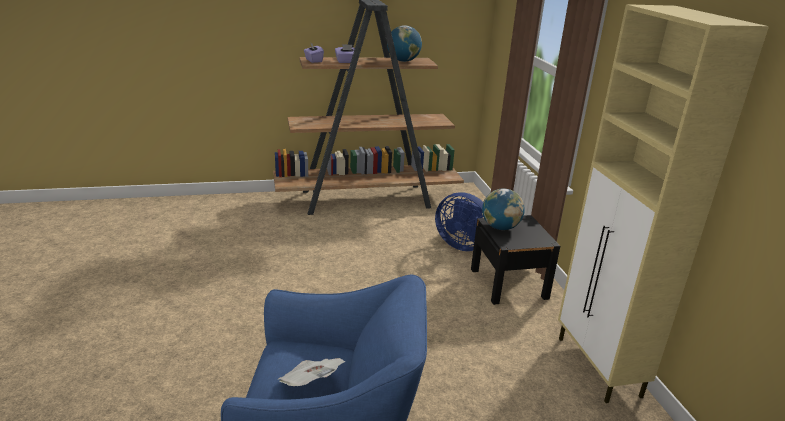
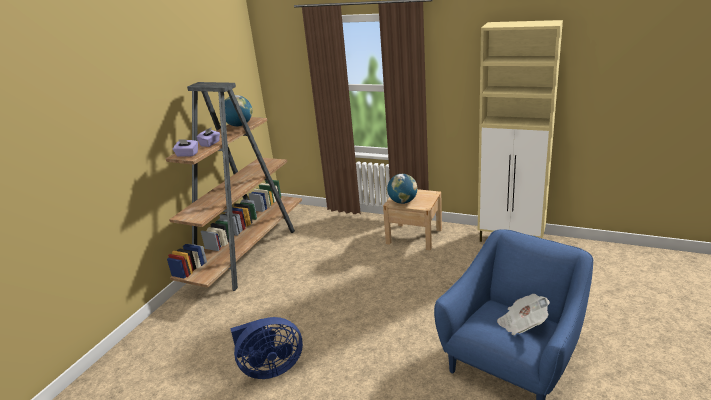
camera: 50 degrees left, 0 degrees up
blue fan [435,192,483,251] -> blue fan moved to [230,317,303,379]
black nightstand [471,215,560,305] -> beige nightstand [383,189,442,250]

